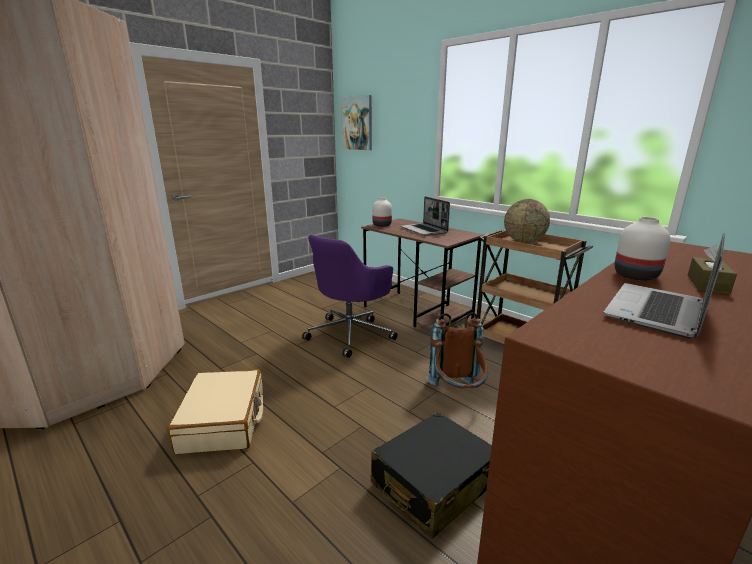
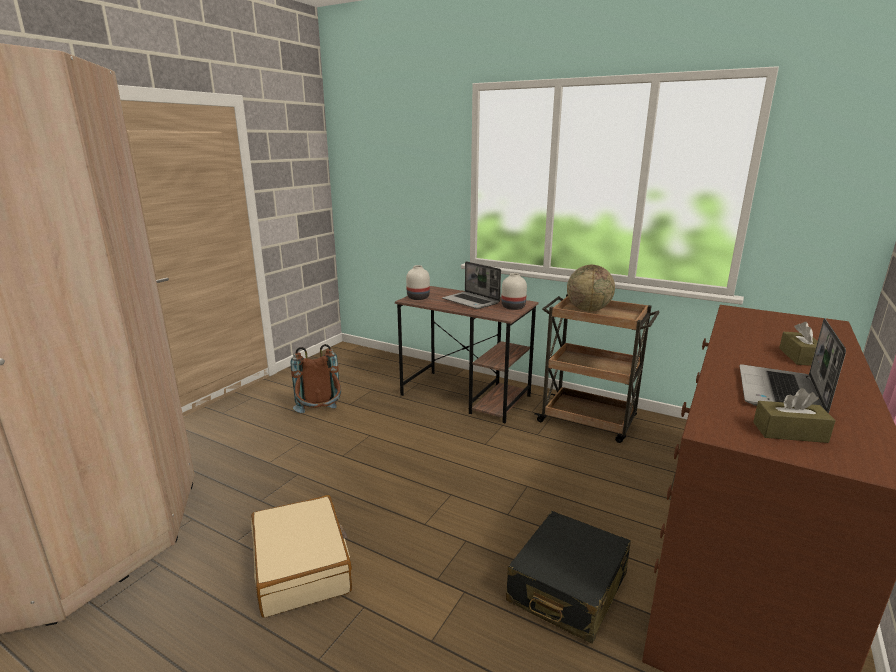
camera: 15 degrees left, 0 degrees up
purple office chair [302,235,397,358] -> none
picture [341,95,372,150] -> none
brown backpack [426,312,488,388] -> brown backpack moved to [290,344,341,413]
white vase [615,217,670,281] -> white vase moved to [501,273,527,310]
none -> brown tissue box [753,388,836,443]

